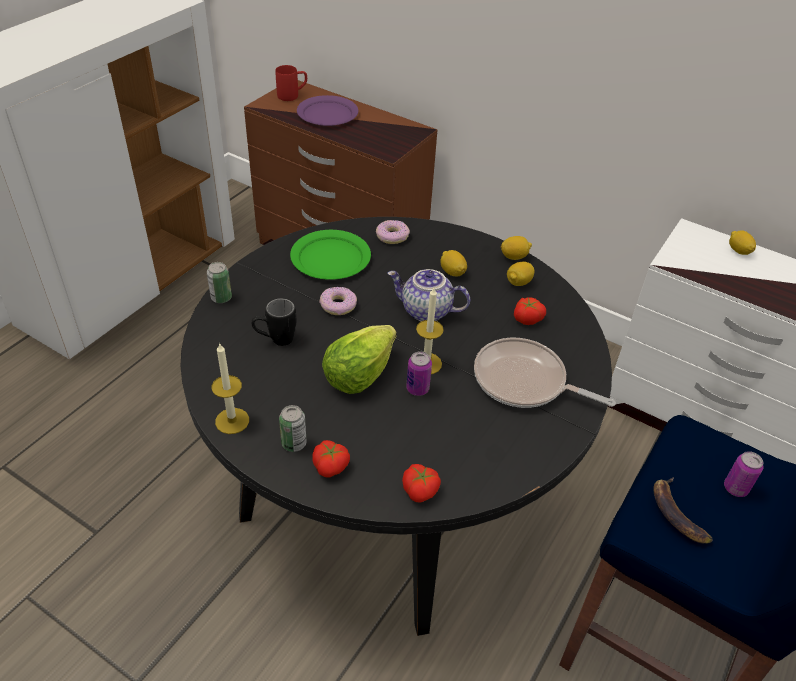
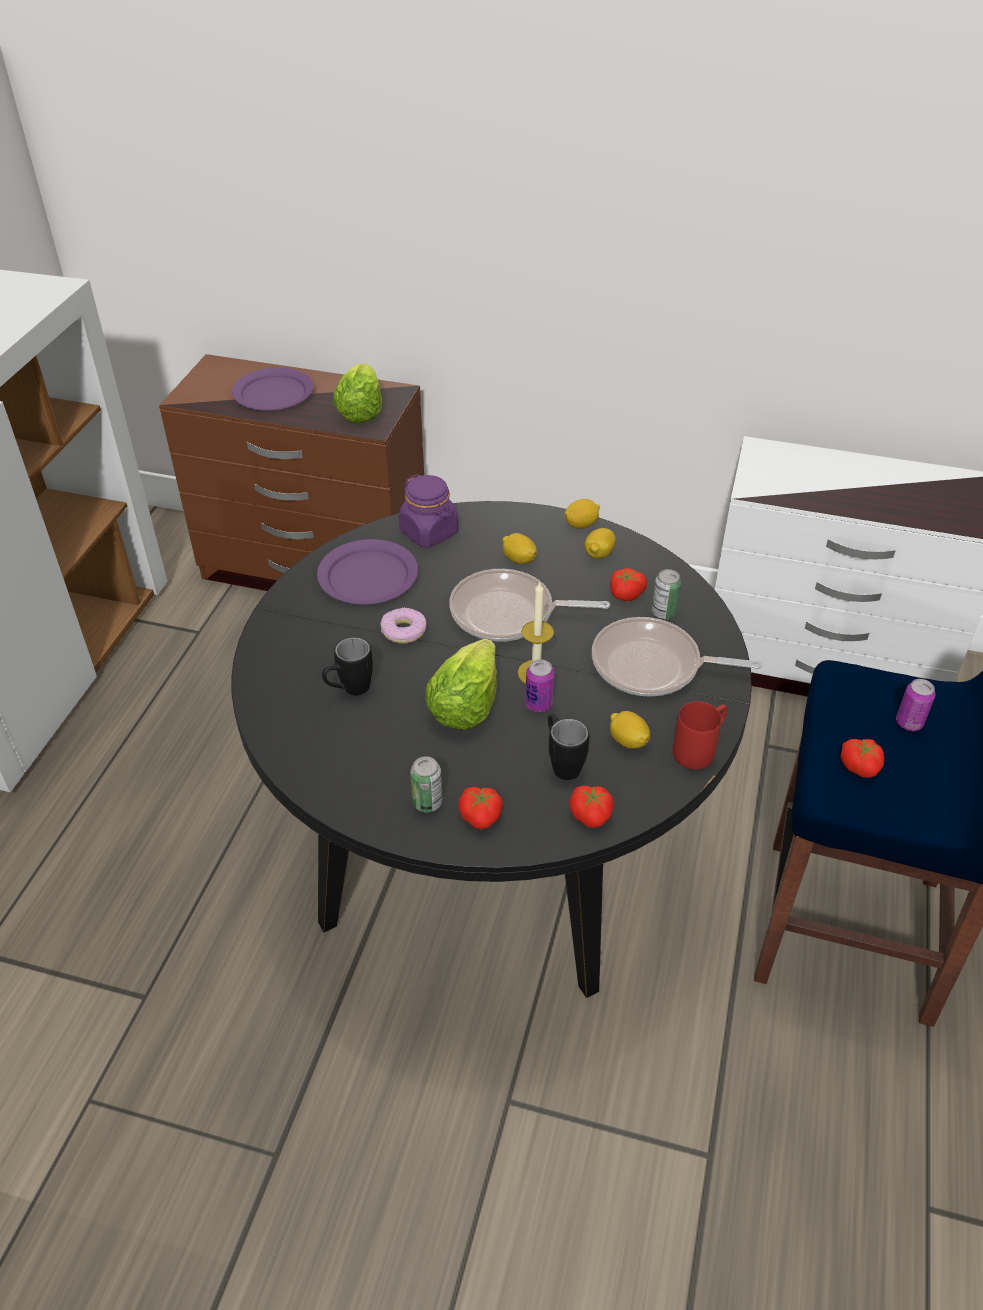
camera: 15 degrees left, 0 degrees up
can [207,262,232,303] -> can moved to [652,569,681,619]
candle [212,343,249,434] -> none
red mug [276,65,307,101] -> red mug moved to [673,701,727,769]
green plate [290,230,371,280] -> purple plate [317,539,418,604]
donut [376,220,410,244] -> purple jar [399,474,458,548]
teapot [387,269,470,321] -> frying pan [449,569,610,642]
banana [654,477,713,543] -> tomato [840,739,884,778]
lemon [729,230,756,255] -> lemon moved to [610,711,650,749]
none -> lettuce [333,363,382,423]
none -> black mug [548,714,589,780]

